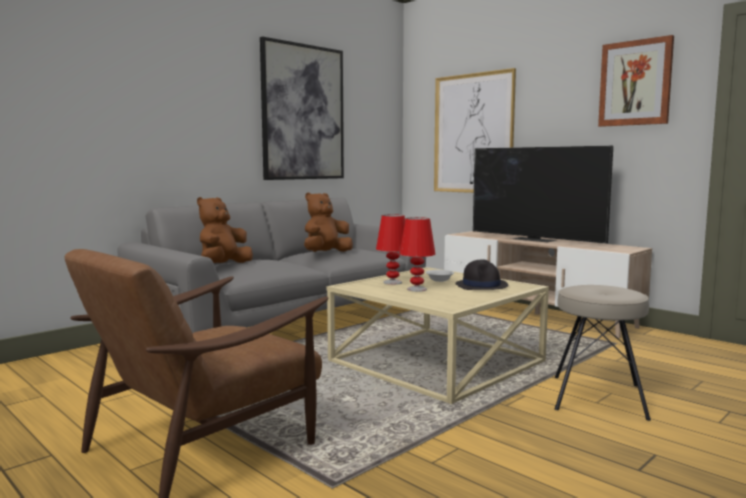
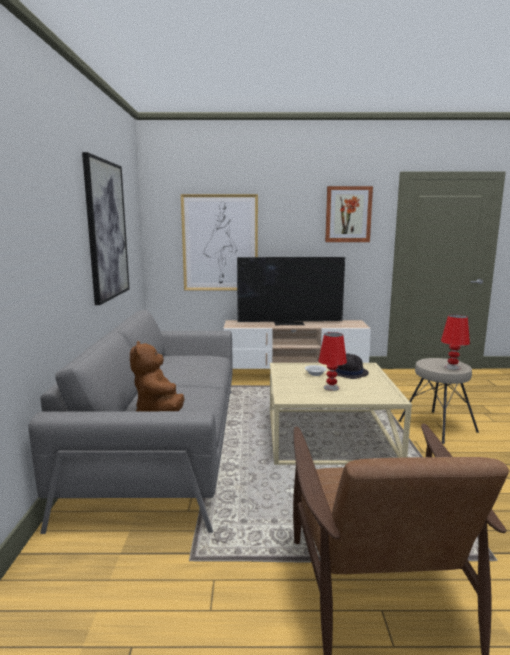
camera: 45 degrees left, 5 degrees up
brown plush toy [304,192,353,252] -> none
red table lamp [376,214,405,285] -> red table lamp moved to [441,314,470,370]

